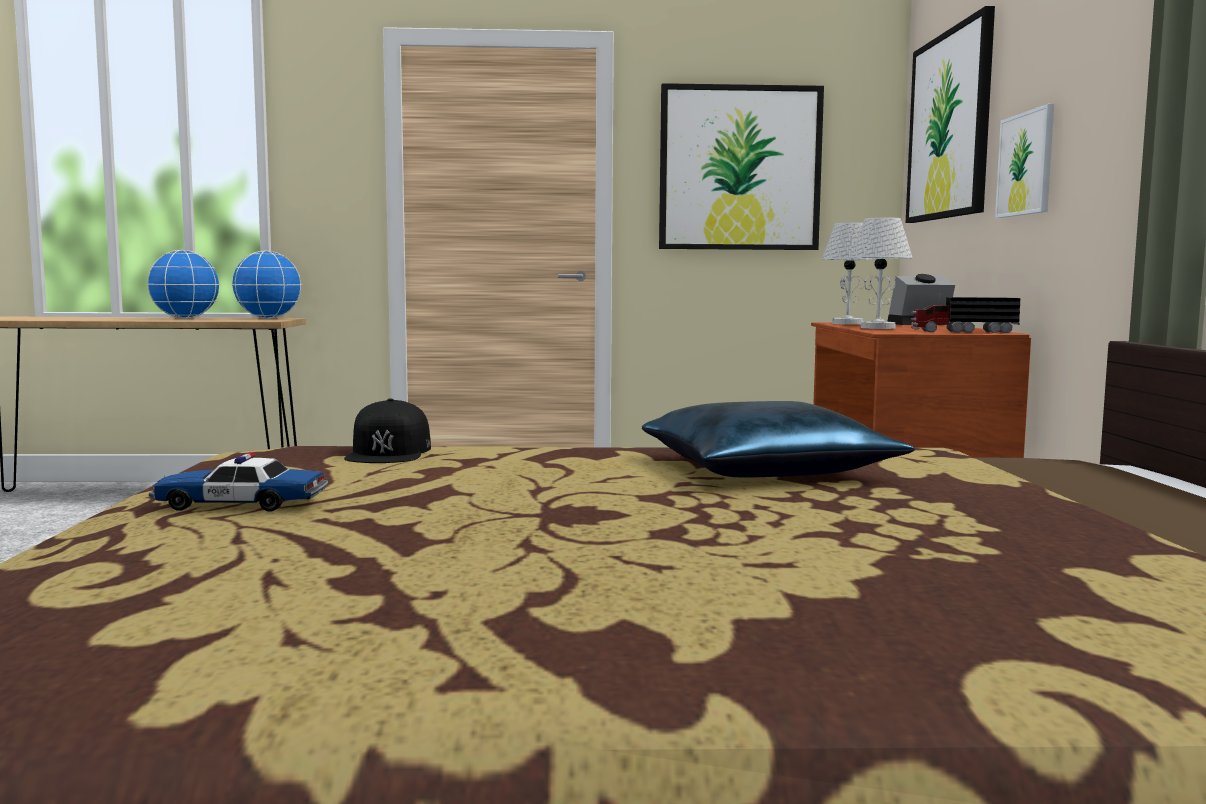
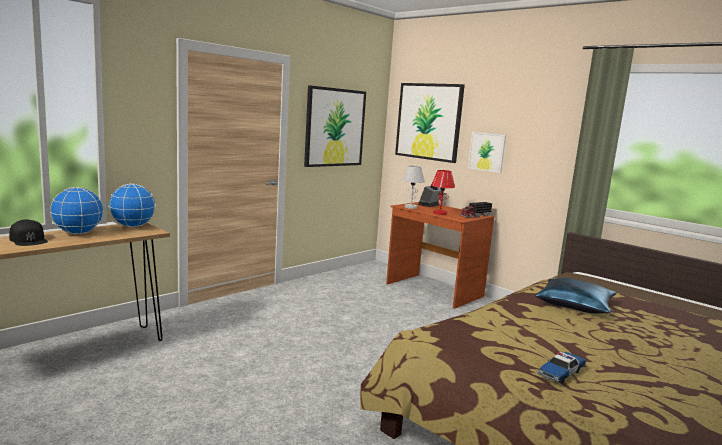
camera: 45 degrees left, 5 degrees up
black cap [344,398,431,463] -> black cap moved to [9,219,48,246]
white table lamp [850,217,913,329] -> red table lamp [431,170,455,215]

